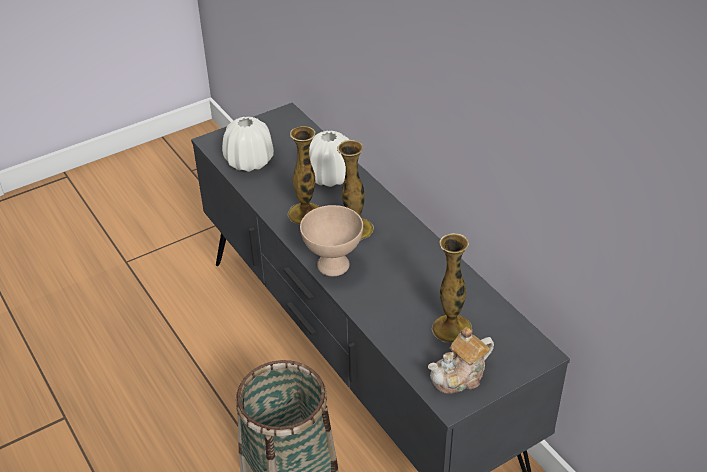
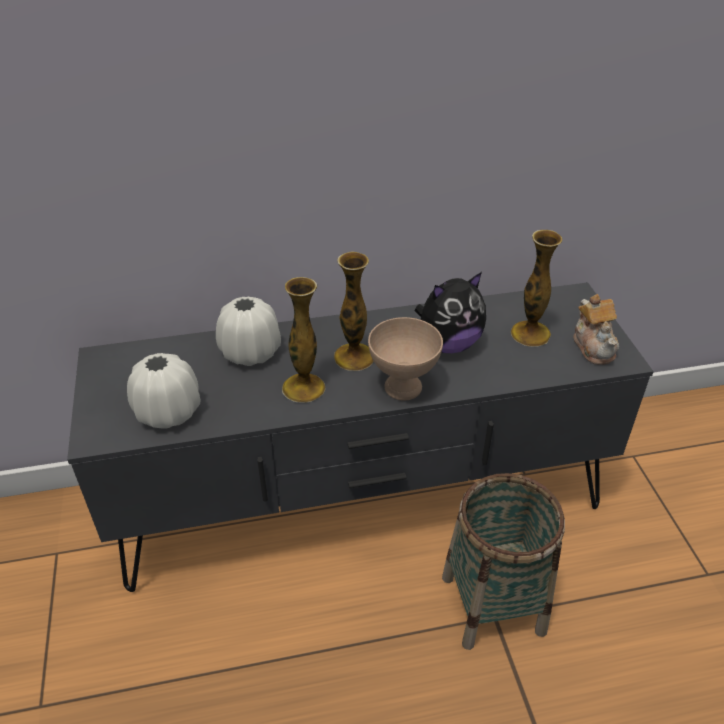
camera: 70 degrees left, 0 degrees up
none -> plush toy [414,272,486,353]

